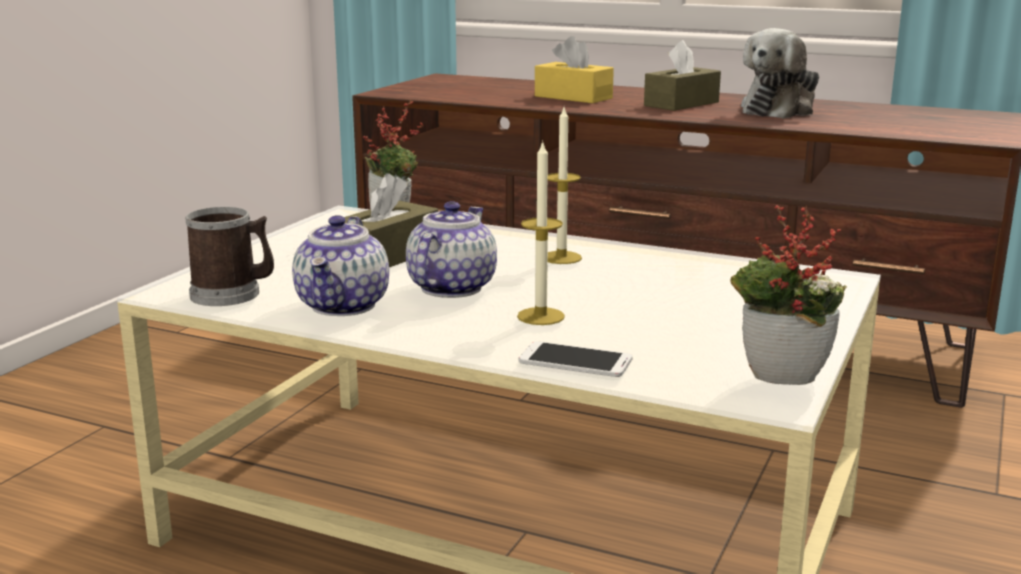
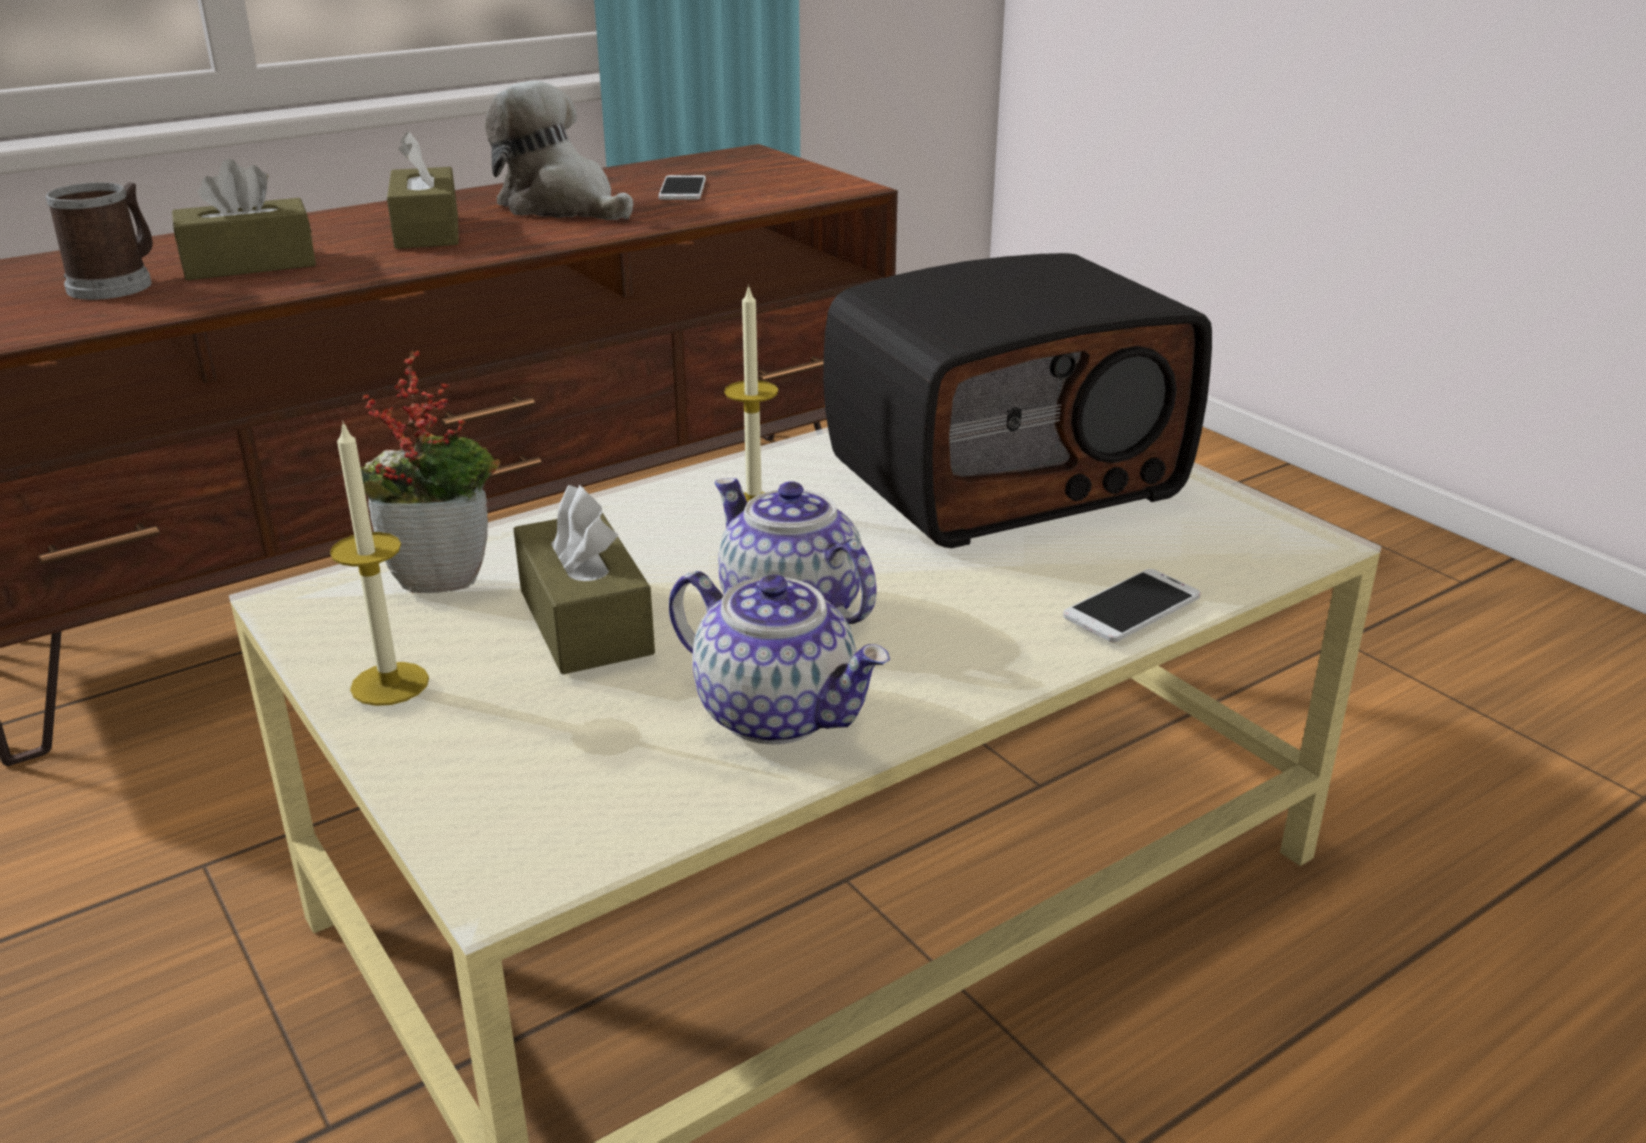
camera: 60 degrees left, 10 degrees up
mug [185,207,274,306] -> mug moved to [45,182,153,300]
candle [517,140,565,325] -> candle moved to [330,420,429,706]
yellow tissue box [535,36,614,103] -> brown tissue box [172,159,316,280]
potted plant [730,205,847,385] -> none
plush toy [741,28,819,119] -> plush toy turned 150 degrees clockwise [485,80,633,220]
none -> phone [658,175,706,200]
none -> radio [823,253,1212,548]

